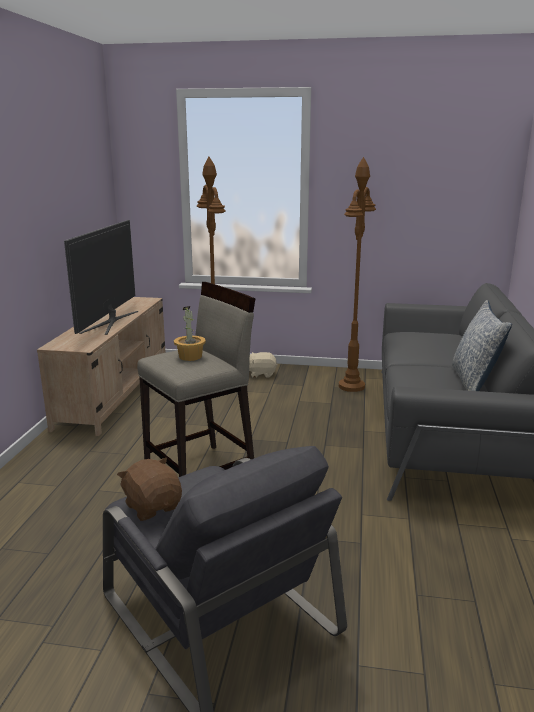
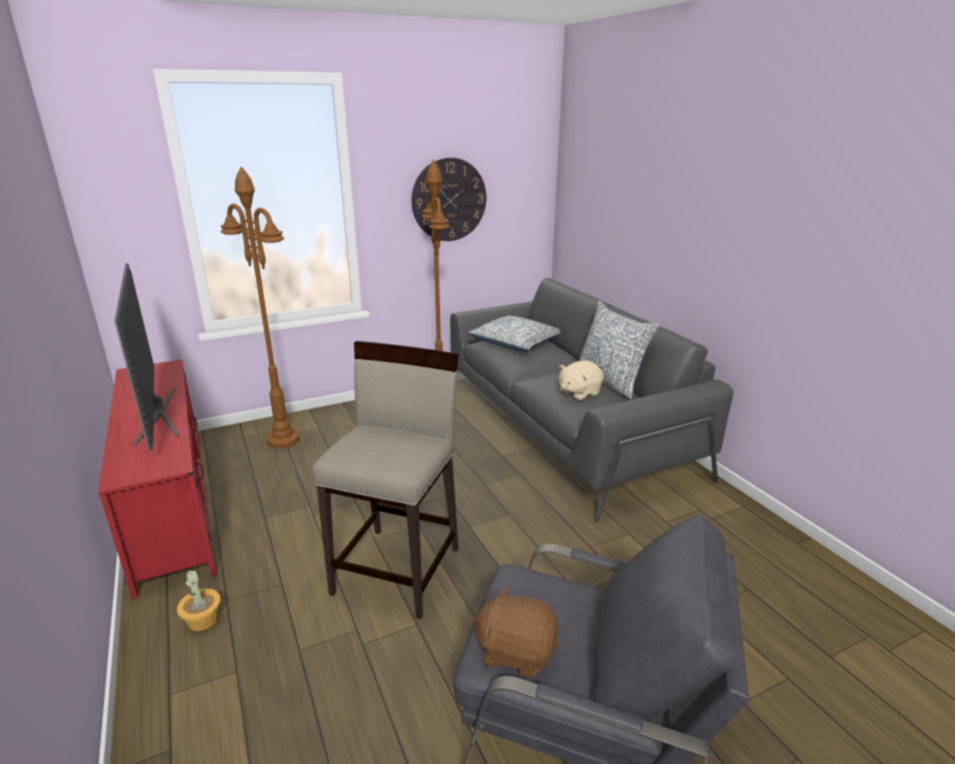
camera: 35 degrees left, 5 degrees up
beige tv stand [37,297,166,436] -> red tv stand [98,359,217,599]
potted plant [174,306,206,361] -> potted plant moved to [177,569,221,631]
beige plush toy [249,352,277,378] -> beige plush toy moved to [559,360,604,401]
none -> wall clock [412,157,486,241]
none -> pillow [468,316,560,352]

